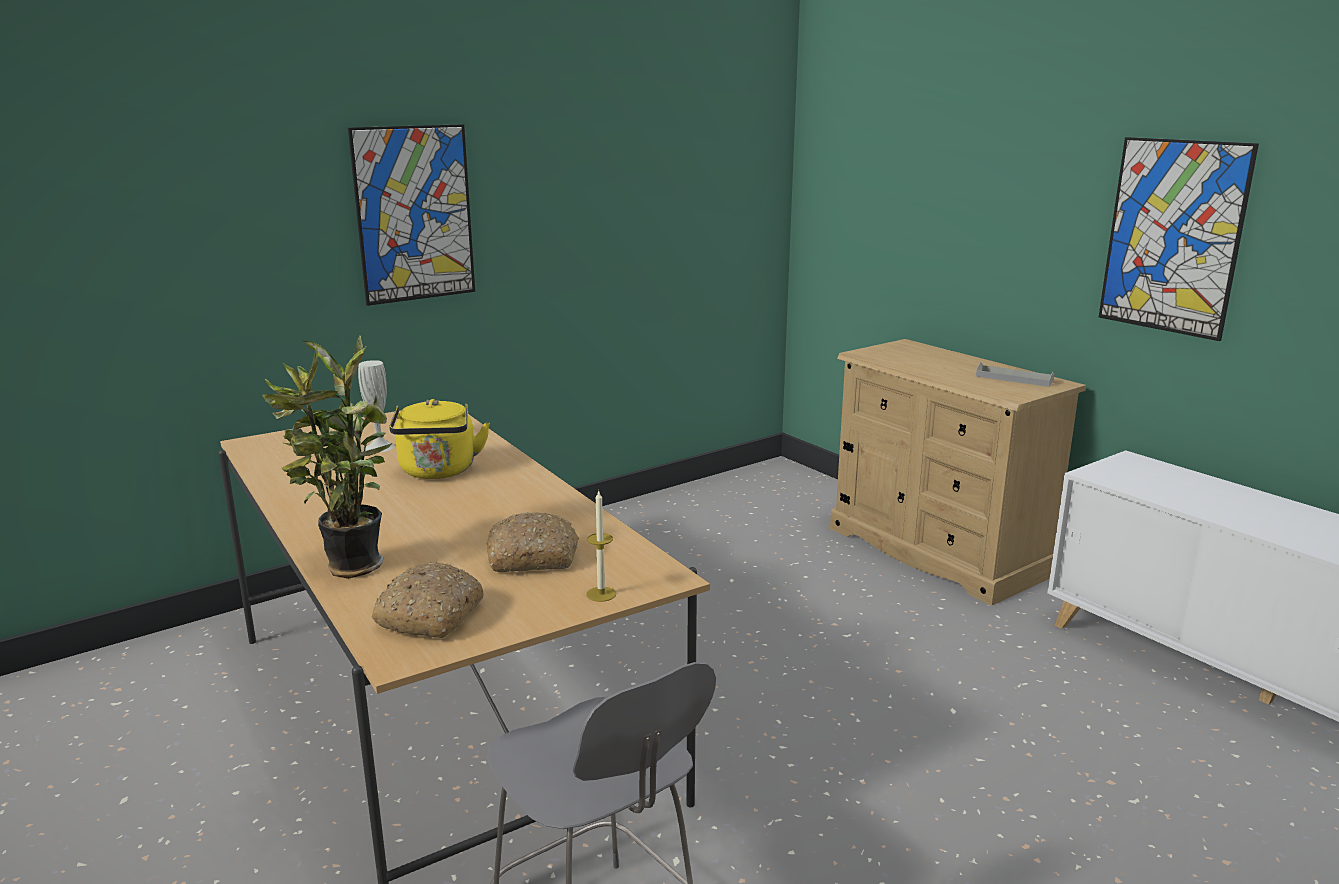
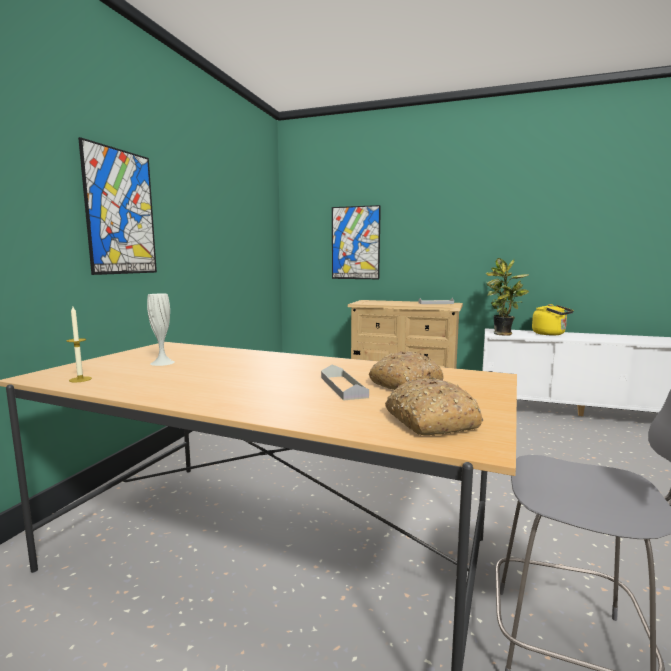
camera: 35 degrees left, 10 degrees down
potted plant [262,335,393,579] -> potted plant moved to [486,258,529,336]
yellow kettle [389,399,490,479] -> yellow kettle moved to [532,304,574,335]
candle [586,490,616,602] -> candle moved to [67,307,92,382]
picture [1099,137,1259,341] -> picture moved to [332,205,381,279]
none -> grey tray [321,364,369,401]

